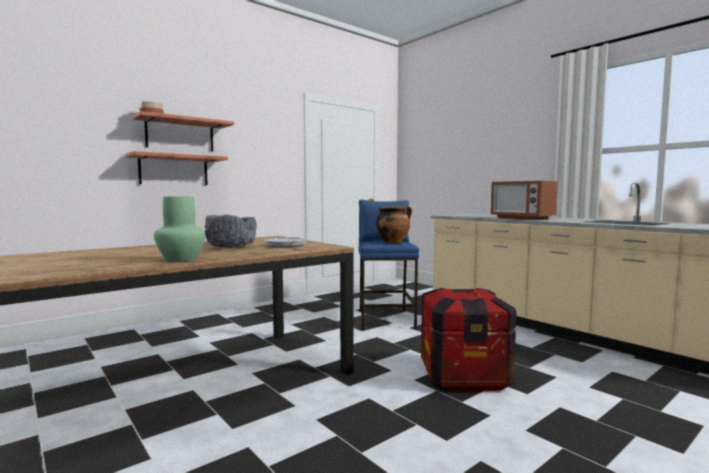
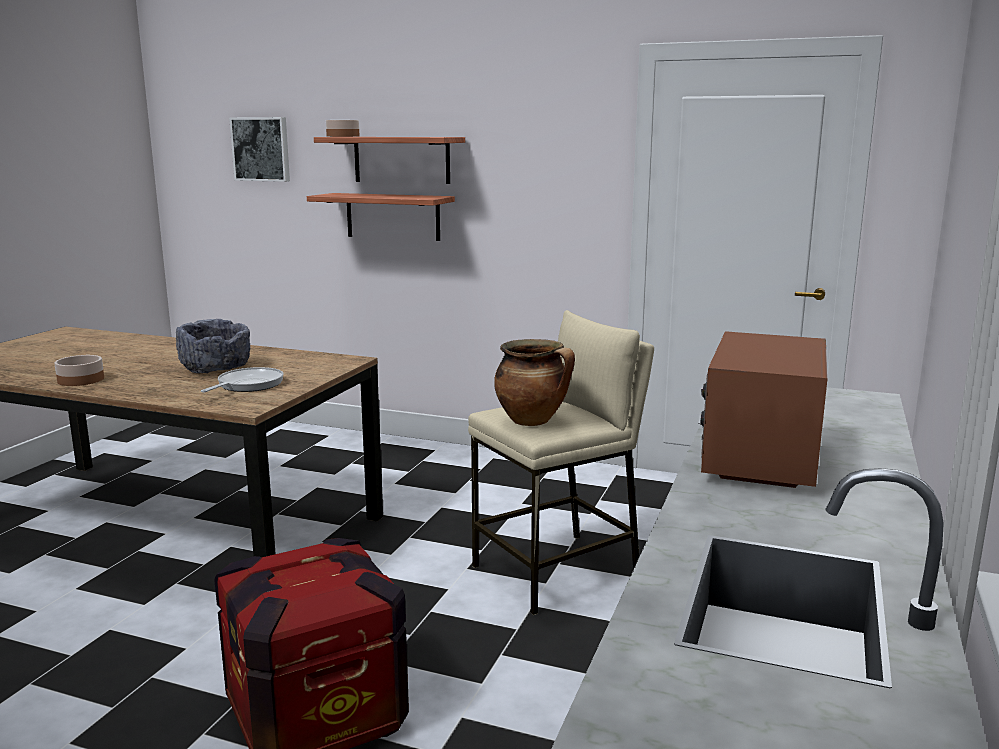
camera: 60 degrees right, 10 degrees up
green vase [154,197,205,262] -> bowl [54,355,104,386]
blue stool [358,200,419,330] -> beige stool [468,310,654,615]
none -> picture [229,117,290,182]

